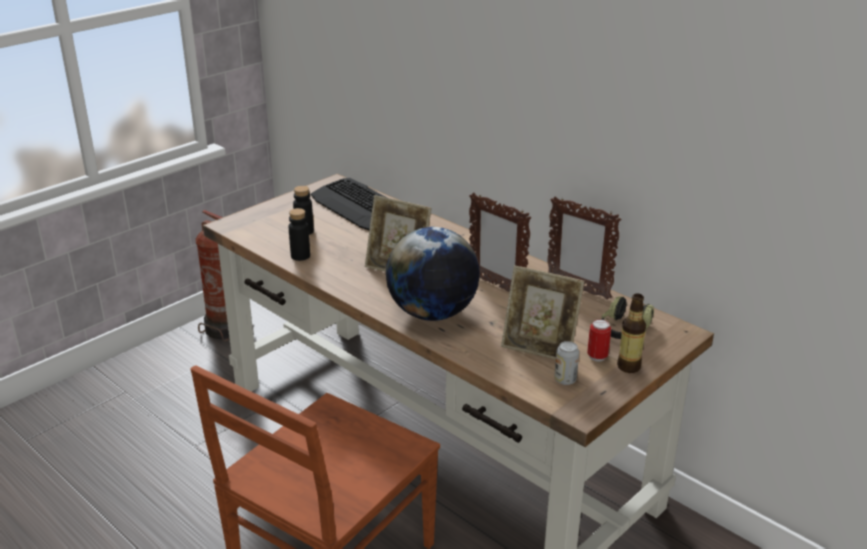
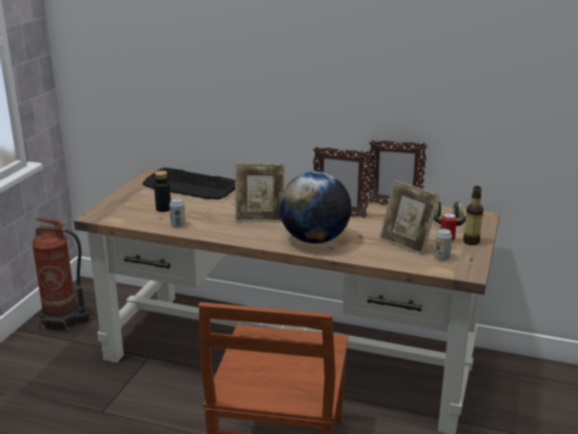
camera: 25 degrees left, 5 degrees down
black bottle [289,208,310,261] -> can [169,198,186,227]
picture frame [501,265,585,360] -> picture frame turned 45 degrees clockwise [379,180,440,255]

